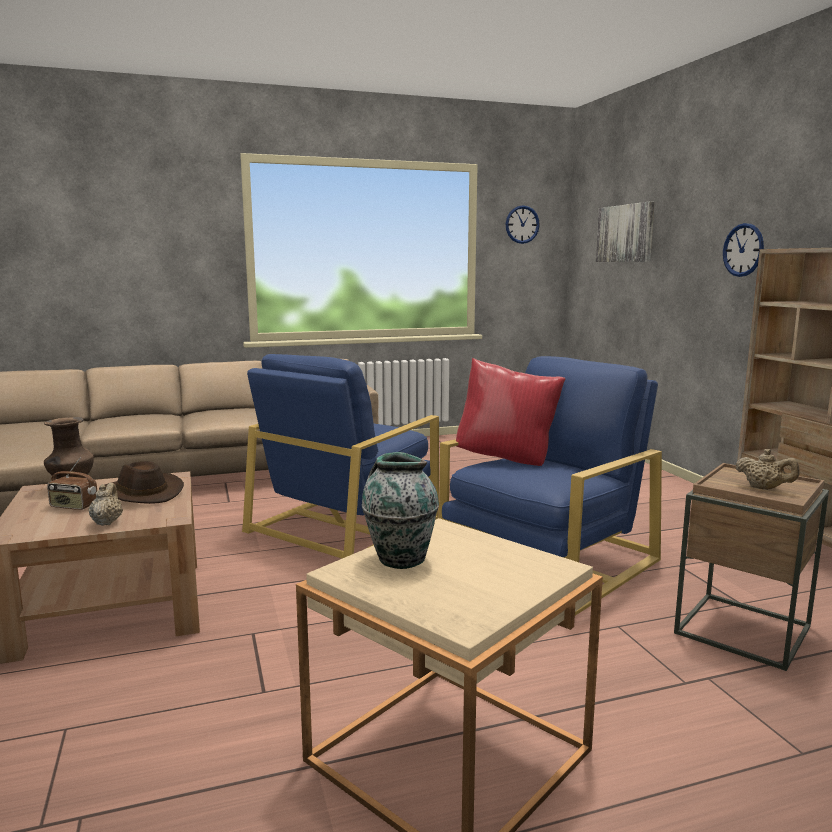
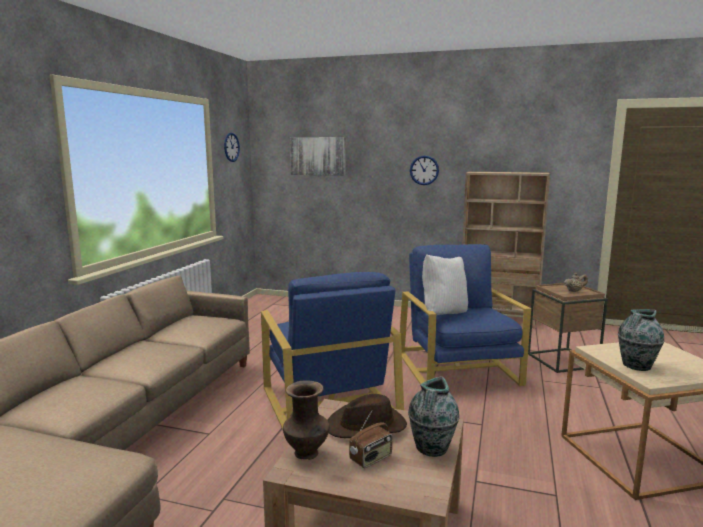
camera: 55 degrees left, 0 degrees up
beige teapot [88,483,123,526] -> vase [408,376,460,457]
red pillow [456,358,566,466] -> white pillow [422,254,468,315]

